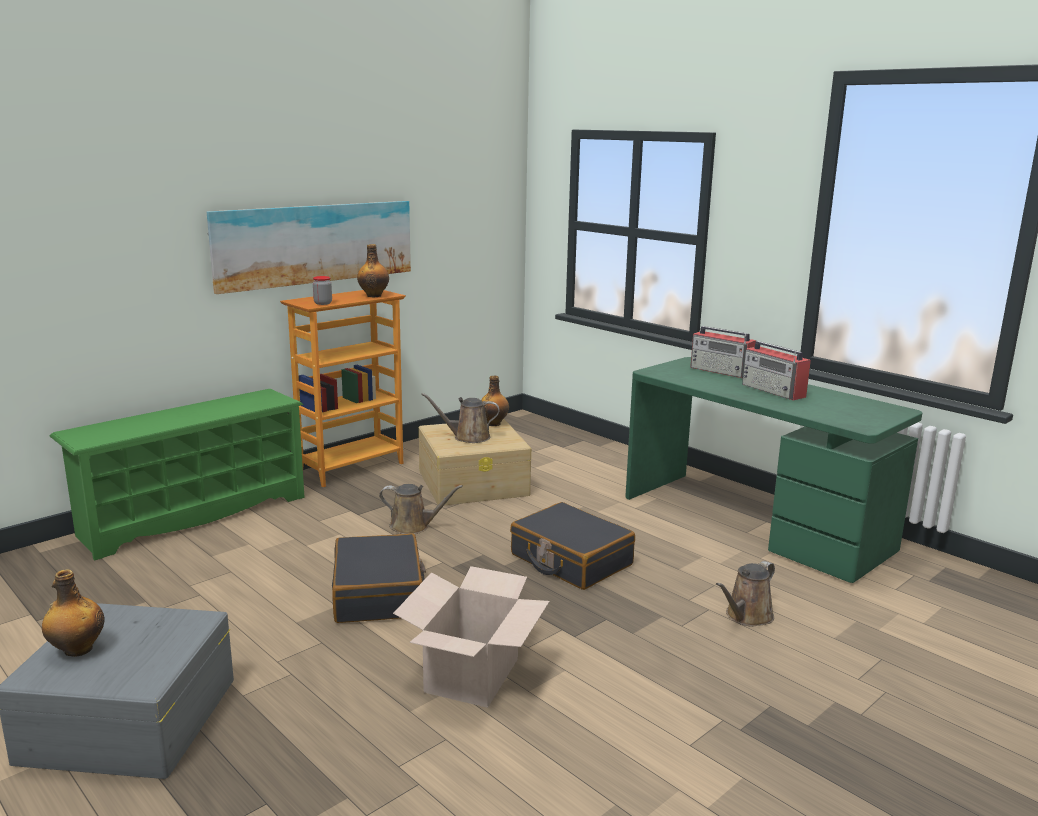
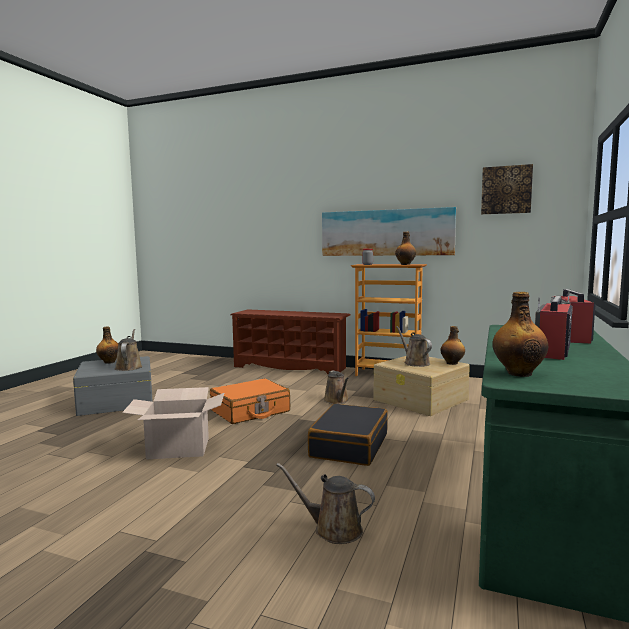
camera: 65 degrees right, 10 degrees down
green shoe rack [50,389,305,561] -> brown shoe rack [230,309,350,374]
black suitcase [332,533,426,623] -> orange suitcase [210,379,290,424]
none -> brown watering can [115,329,142,371]
none -> picture [481,164,533,214]
none -> bottle [492,292,548,377]

